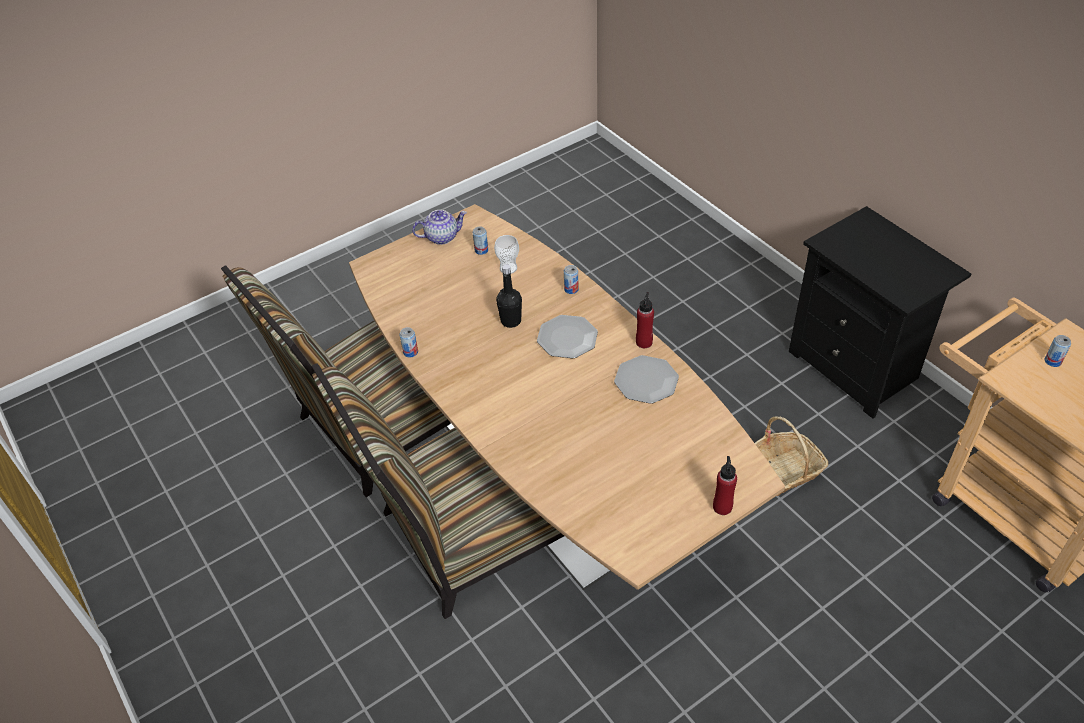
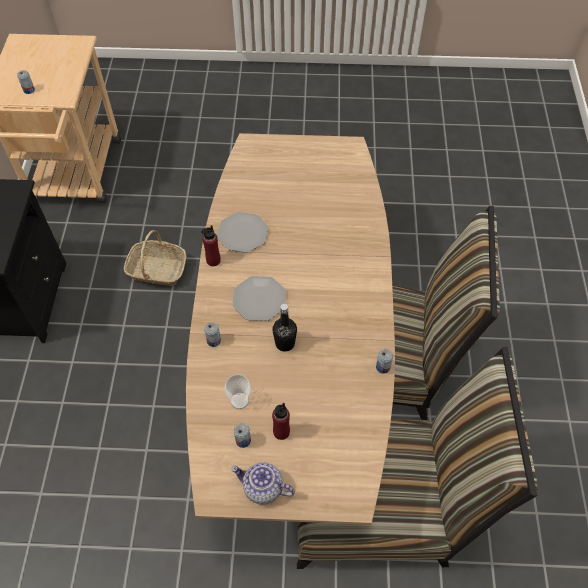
camera: 145 degrees left, 10 degrees up
red bottle [713,456,737,515] -> red bottle moved to [272,402,290,440]

